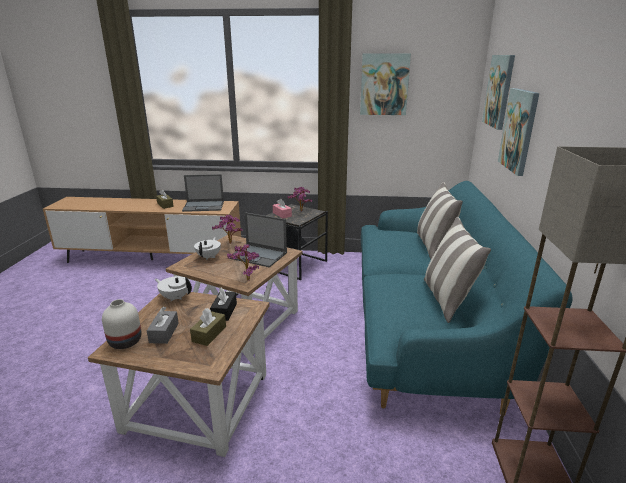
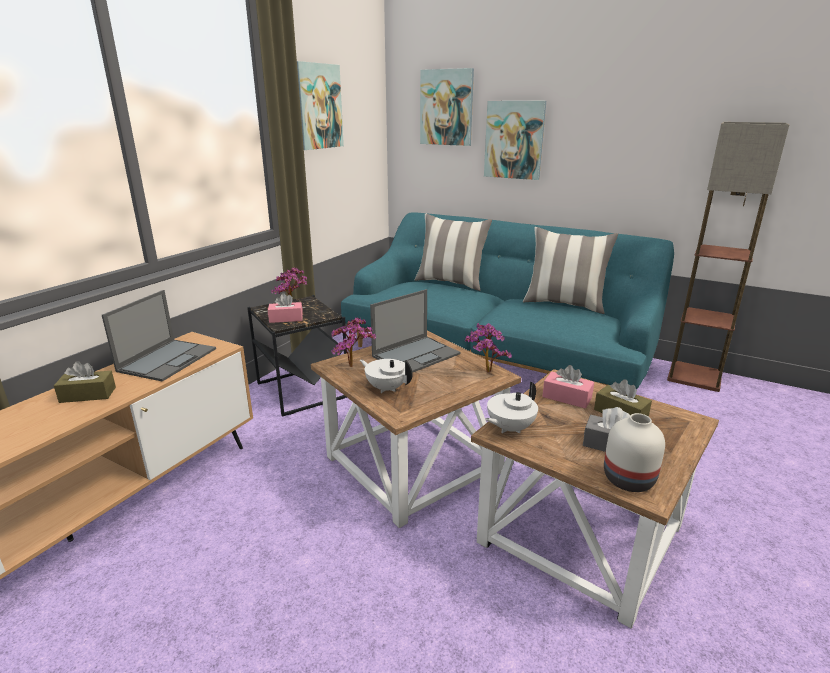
camera: 65 degrees left, 0 degrees up
black tissue box [210,288,237,321] -> pink tissue box [542,365,594,409]

